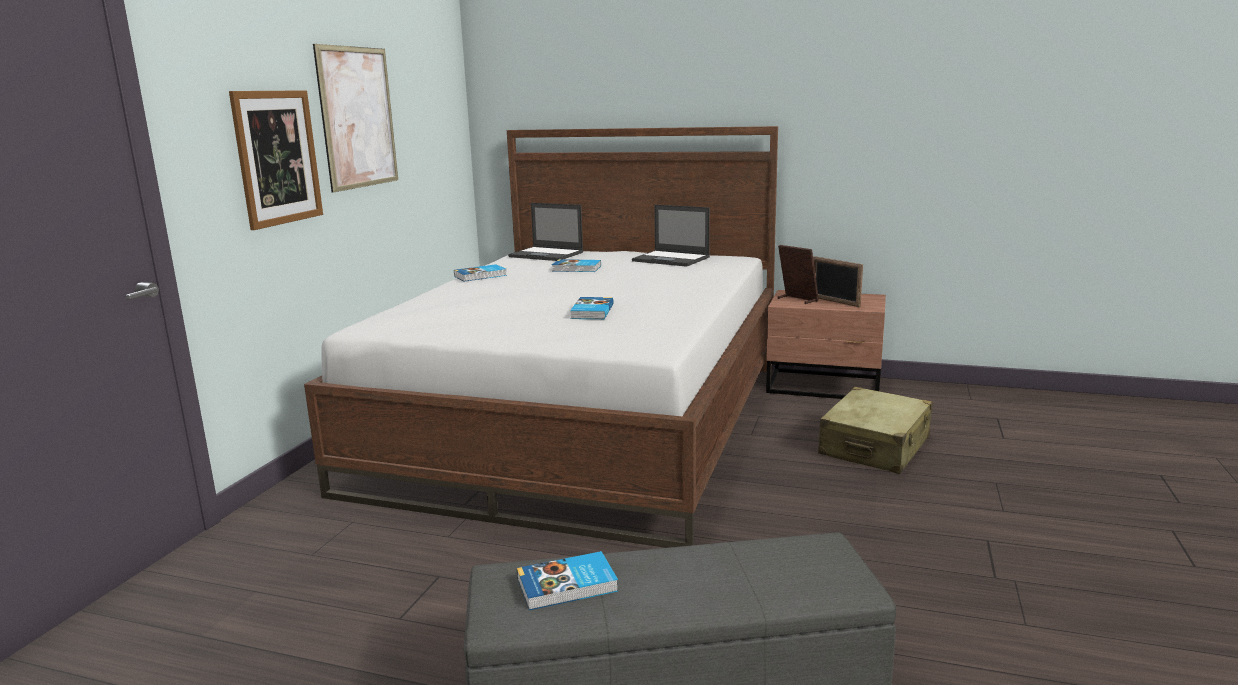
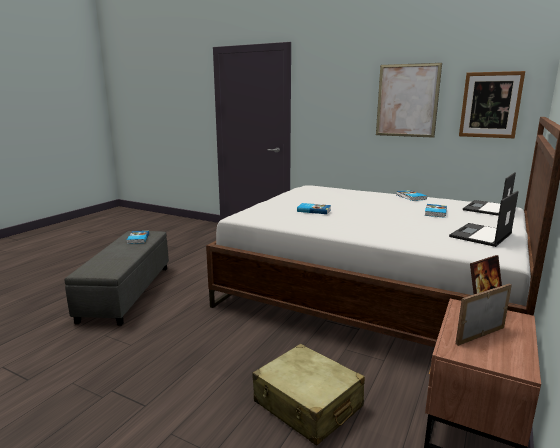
camera: 100 degrees right, 0 degrees up
picture [229,90,323,230] -> picture moved to [459,71,525,138]

